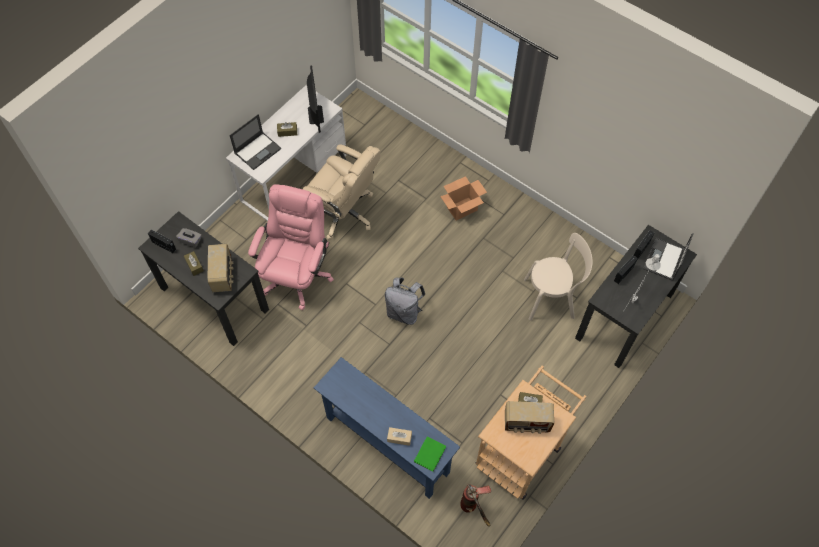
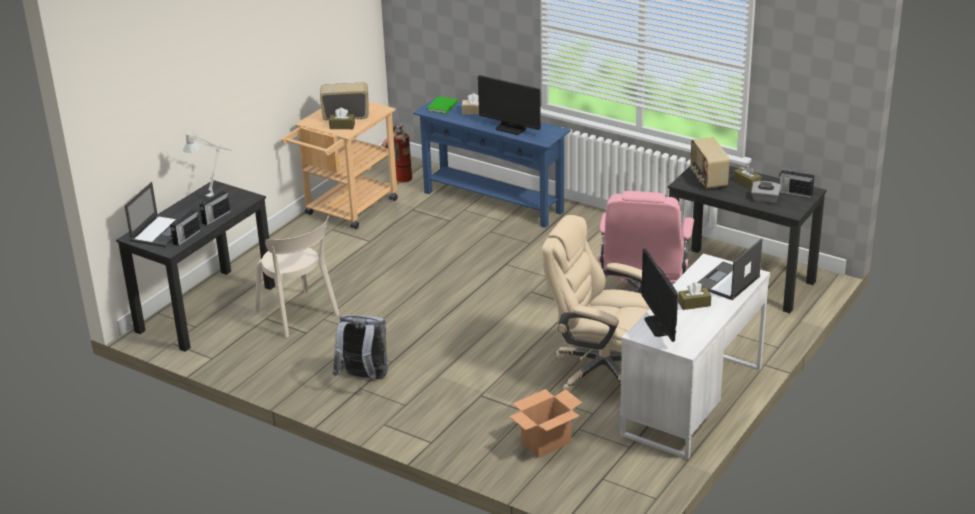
camera: 175 degrees right, 30 degrees down
grey backpack [385,278,425,325] -> grey backpack moved to [333,315,388,381]
cardboard box [440,176,487,220] -> cardboard box moved to [509,389,582,458]
beige chair [524,233,593,320] -> beige chair turned 120 degrees counterclockwise [255,216,340,338]
none -> monitor [478,75,541,135]

